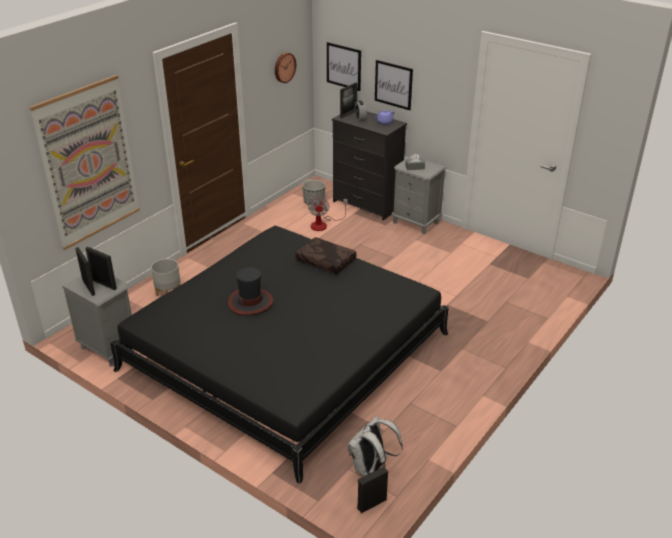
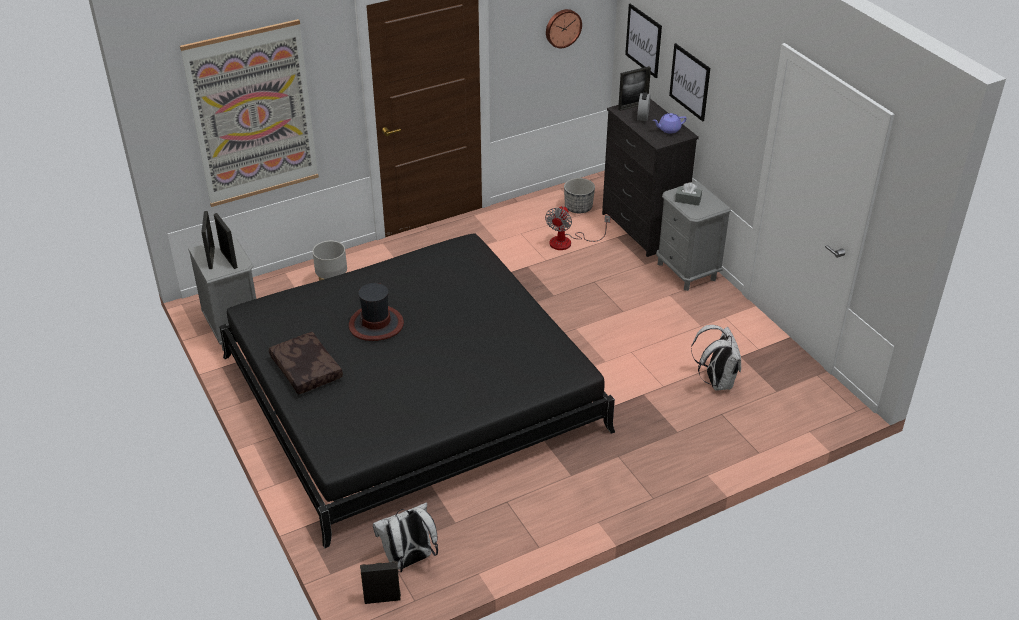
camera: 25 degrees right, 5 degrees up
brown pillow [295,237,357,274] -> brown pillow moved to [269,332,343,395]
none -> white backpack [691,325,741,390]

